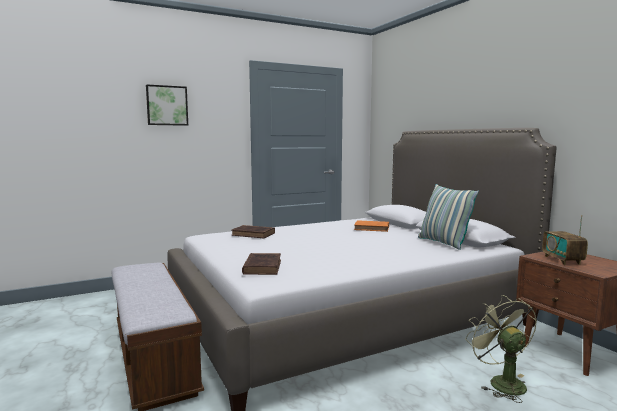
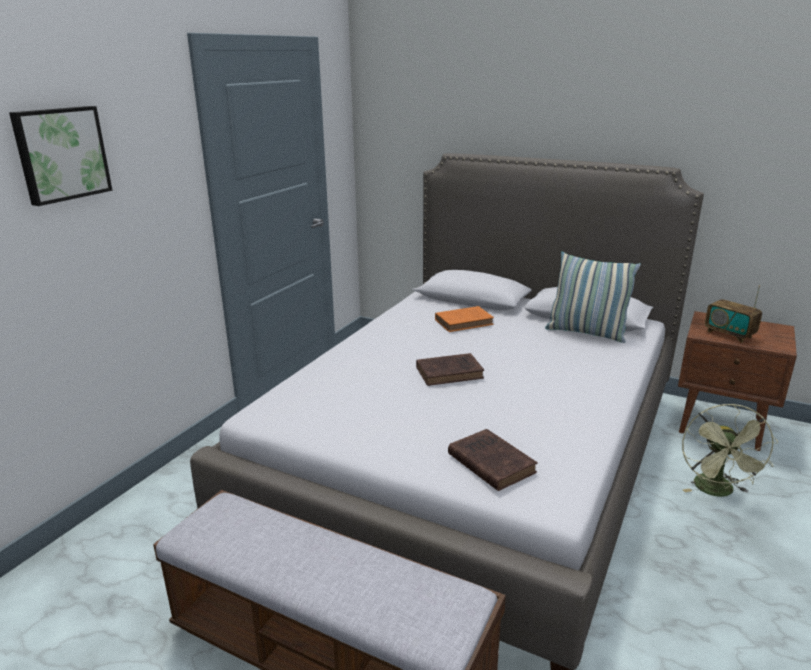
camera: 35 degrees left, 15 degrees up
brown book [232,225,275,238] -> brown book moved to [416,353,484,386]
green fan [465,295,537,403] -> green fan turned 120 degrees counterclockwise [682,404,778,497]

